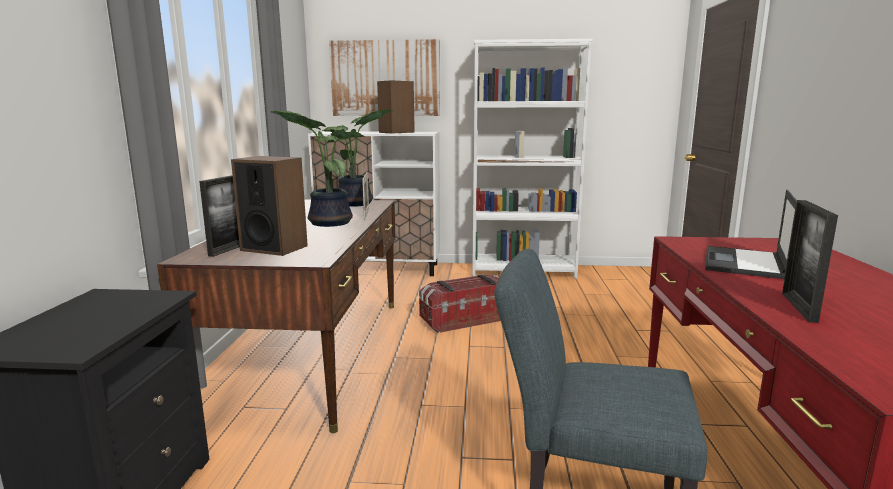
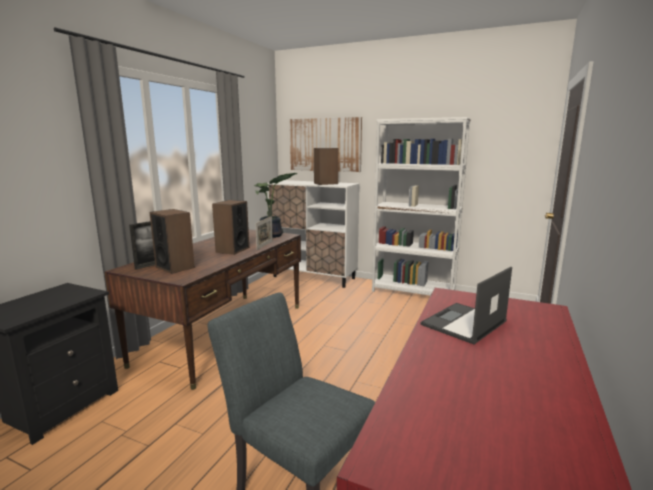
camera: 20 degrees right, 0 degrees up
potted plant [270,110,366,227] -> speaker [212,200,249,255]
storage box [419,275,501,333] -> none
picture frame [782,200,838,323] -> none

